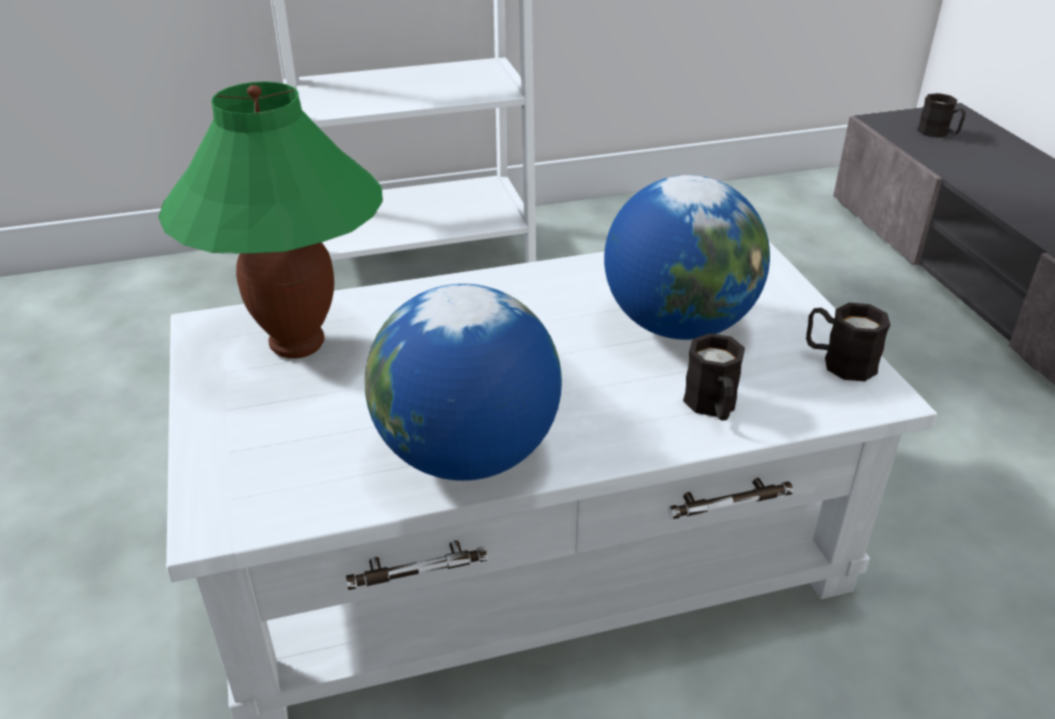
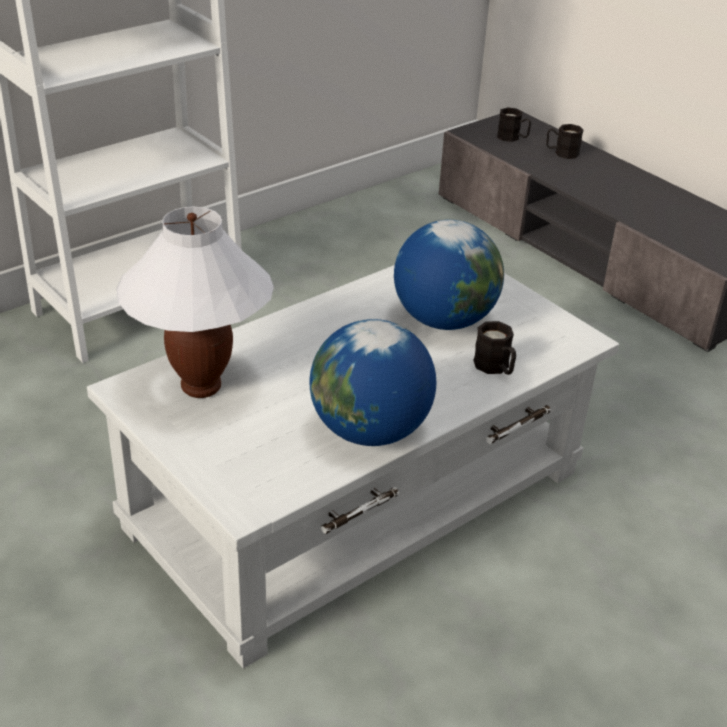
camera: 25 degrees left, 0 degrees up
green table lamp [158,81,383,359] -> white table lamp [117,207,274,398]
black mug [806,303,890,381] -> black mug moved to [546,124,584,159]

